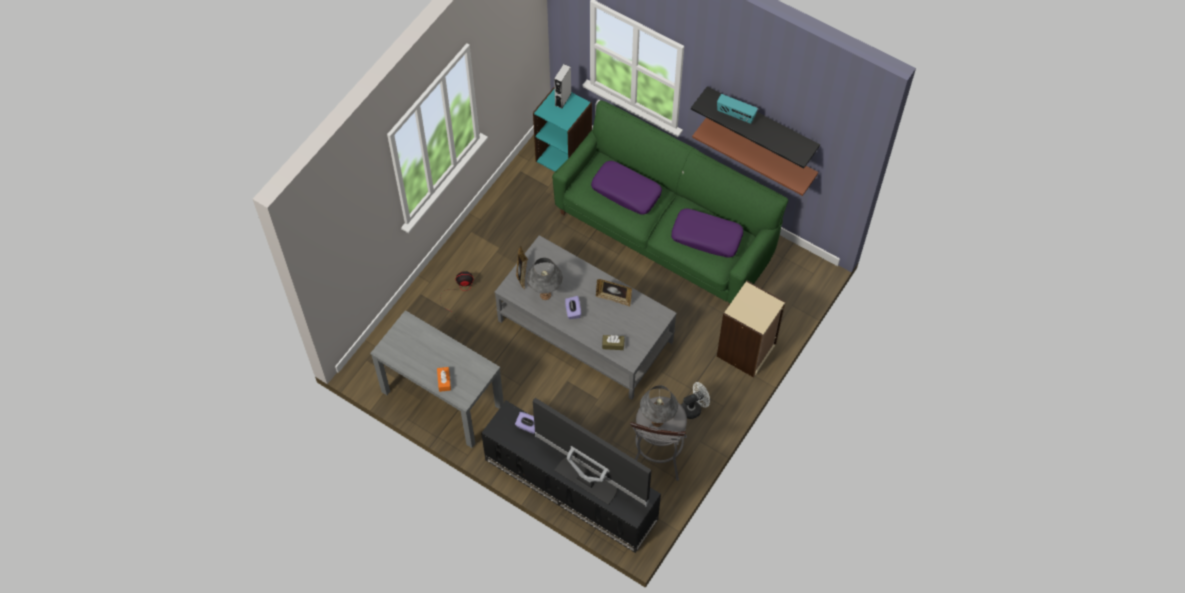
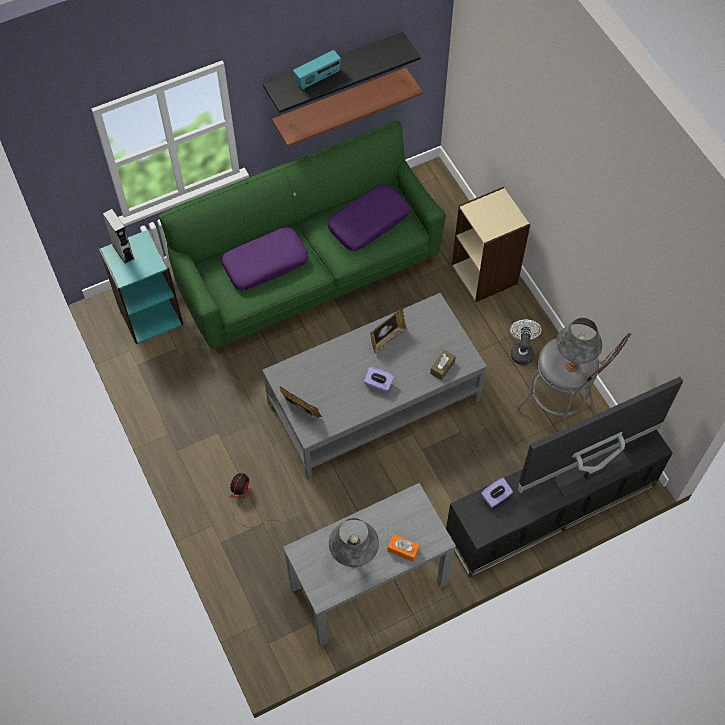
camera: 60 degrees left, 0 degrees up
grey table lamp [527,258,563,300] -> grey table lamp moved to [329,518,379,568]

